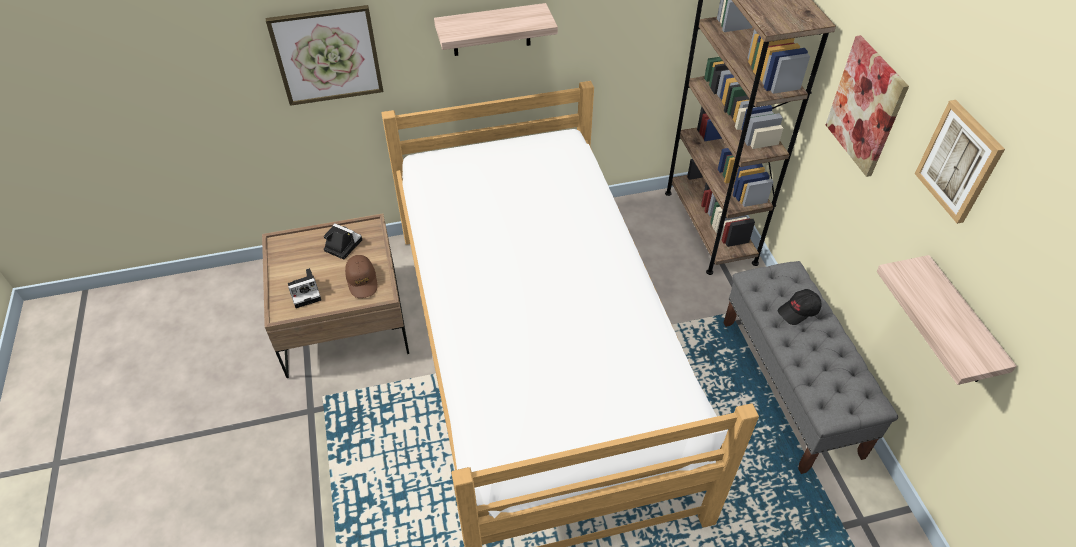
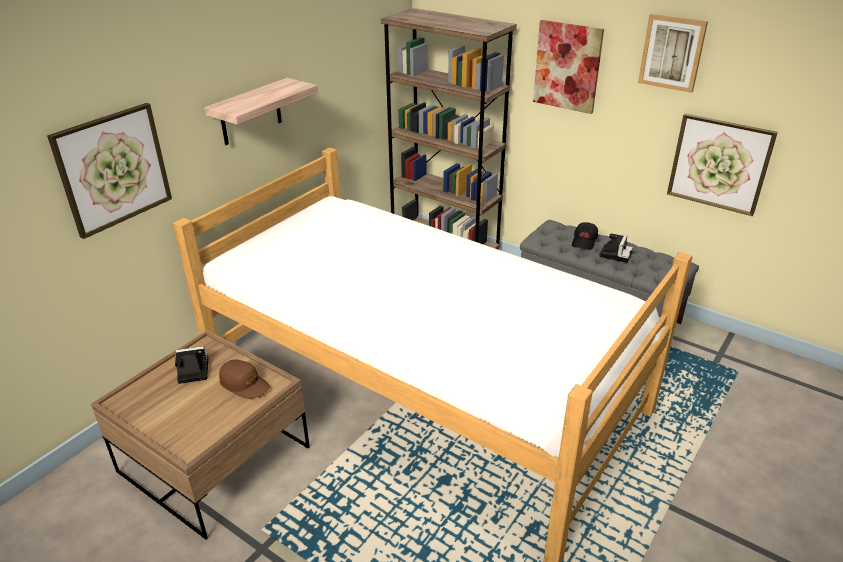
camera: 40 degrees left, 15 degrees down
camera [288,268,321,308] -> camera moved to [599,233,633,263]
shelf [876,255,1017,385] -> picture [667,113,778,216]

